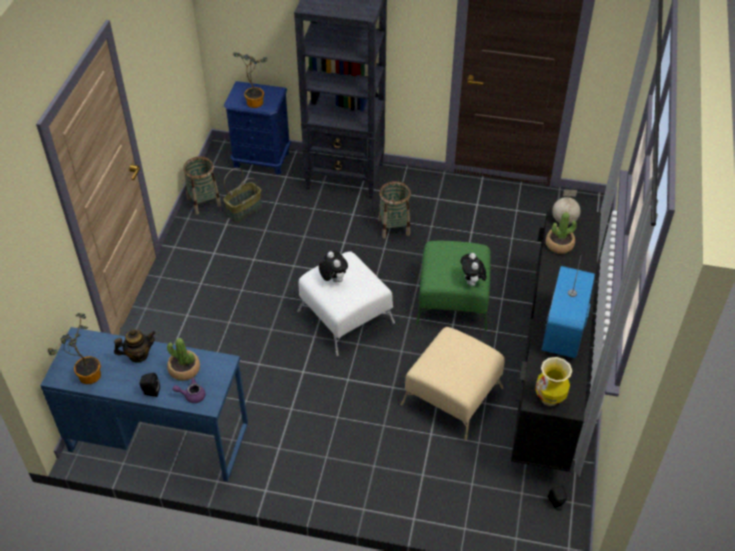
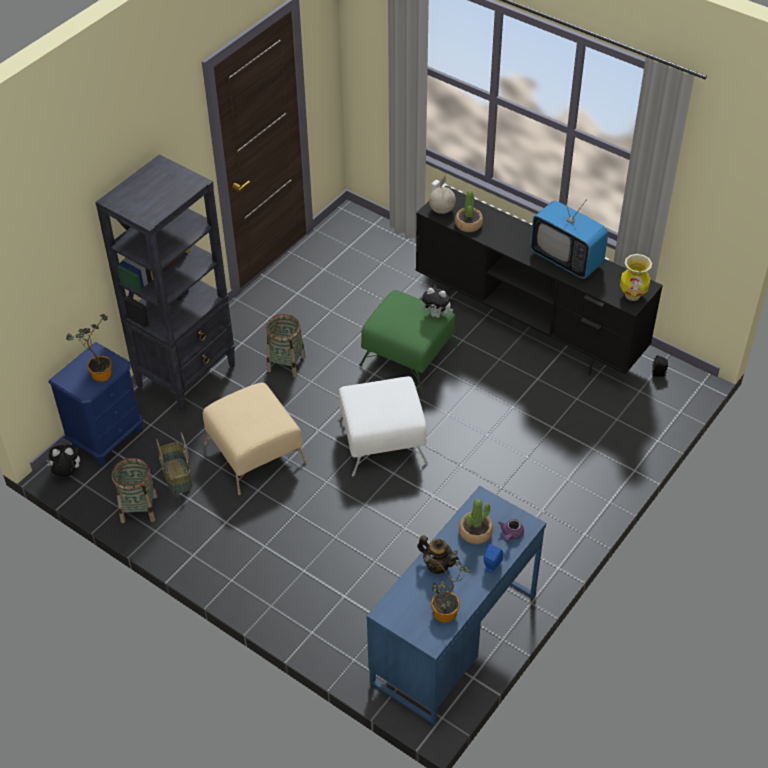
camera: 65 degrees left, 0 degrees up
teapot [114,329,156,363] -> teapot turned 120 degrees clockwise [417,535,458,574]
black speaker [139,373,160,397] -> blue speaker [484,544,503,573]
plush toy [319,251,348,282] -> plush toy moved to [47,445,80,476]
beige ottoman [401,327,505,440] -> beige ottoman moved to [203,383,307,495]

